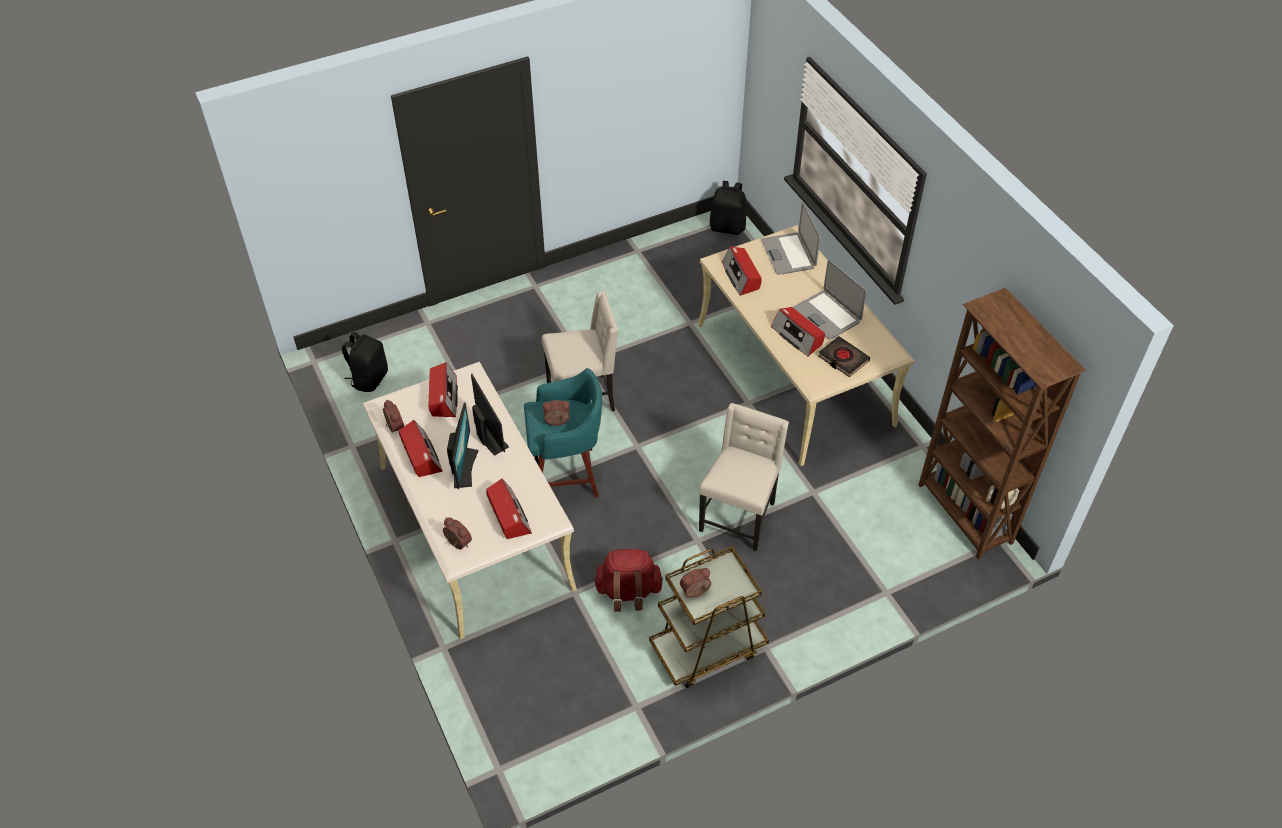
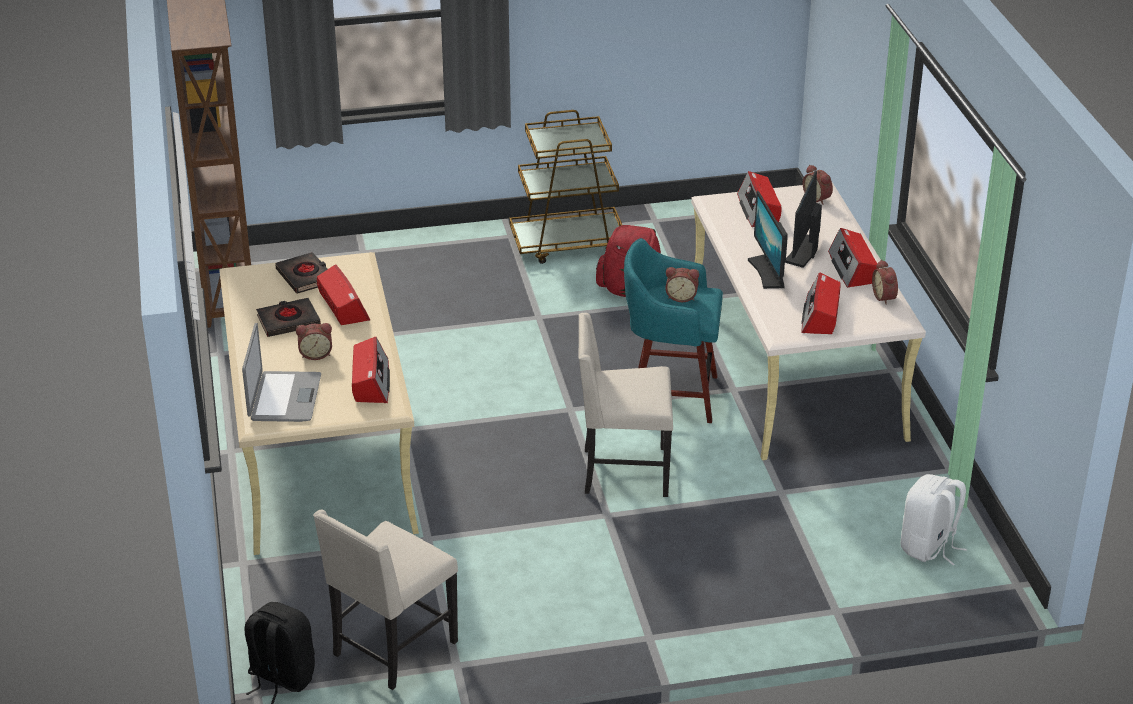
camera: 165 degrees left, 15 degrees down
black backpack [342,332,388,392] -> white backpack [901,474,967,565]
alarm clock [680,568,711,598] -> alarm clock moved to [296,323,332,360]
beige chair [699,403,789,552] -> beige chair moved to [313,509,458,690]
laptop [793,260,867,339] -> black book [256,298,321,337]

